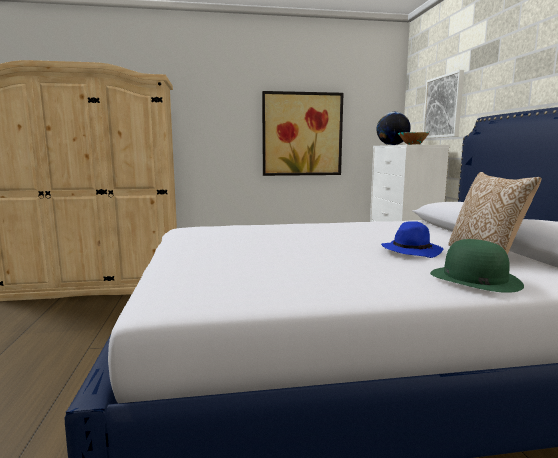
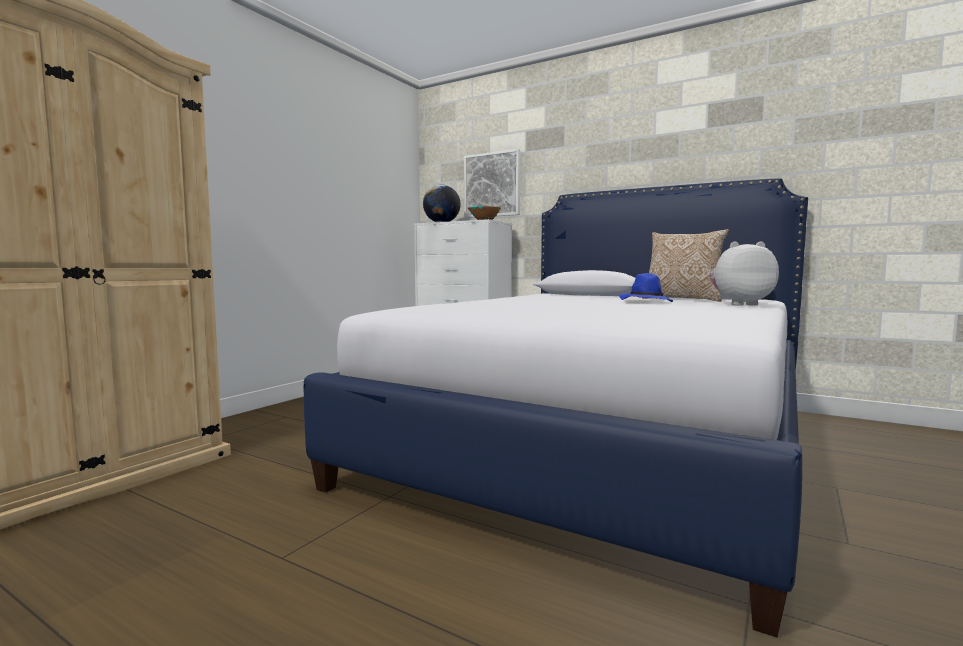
camera: 50 degrees left, 5 degrees down
picture [262,91,343,176] -> none
green hat [430,239,524,293] -> plush toy [710,242,779,306]

